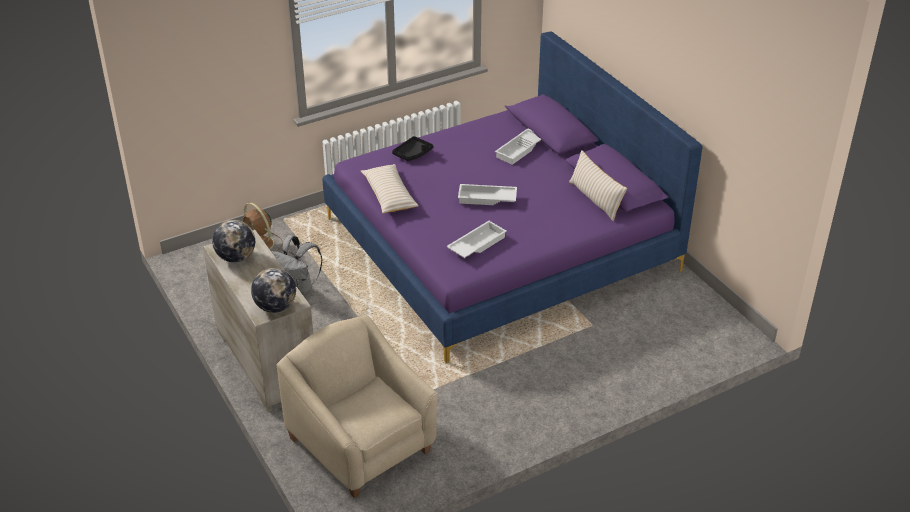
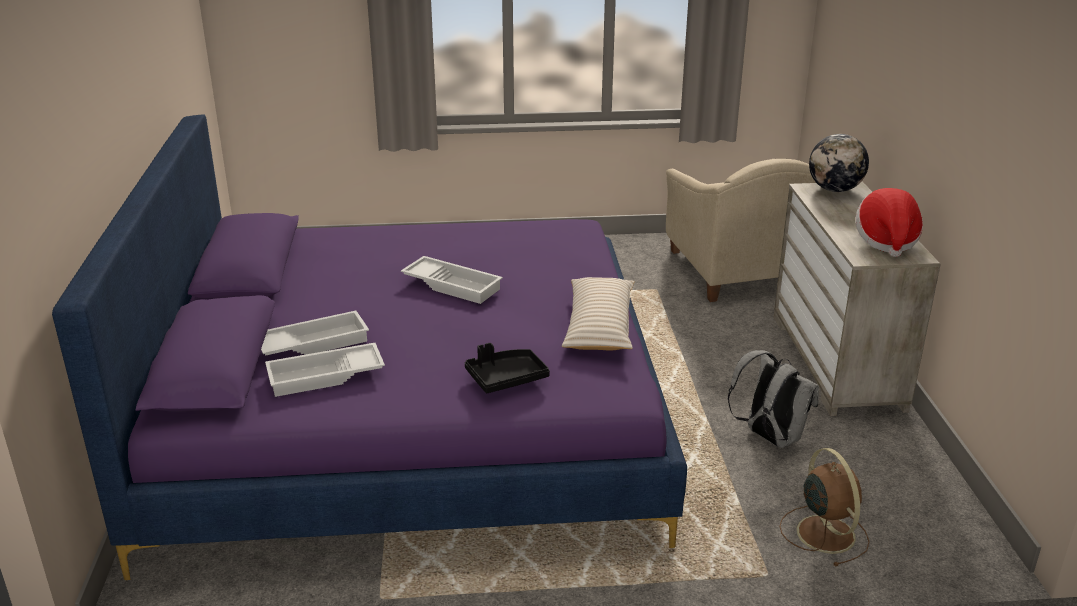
camera: 155 degrees left, 10 degrees down
globe [212,220,255,262] -> hat [855,188,923,257]
white tray [447,221,507,258] -> white tray moved to [265,343,385,397]
beige pillow [569,150,627,221] -> none

